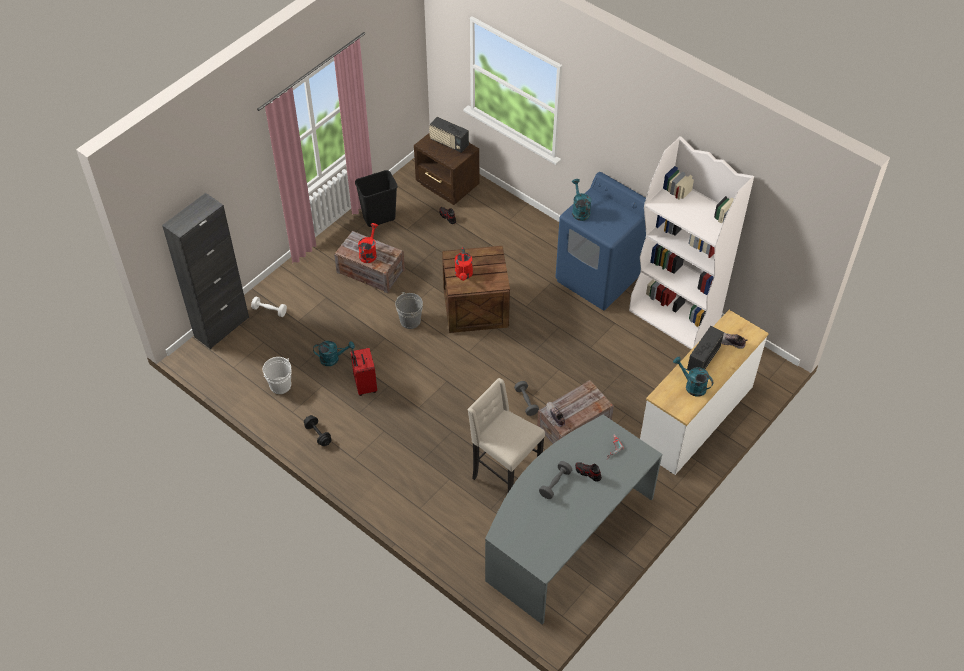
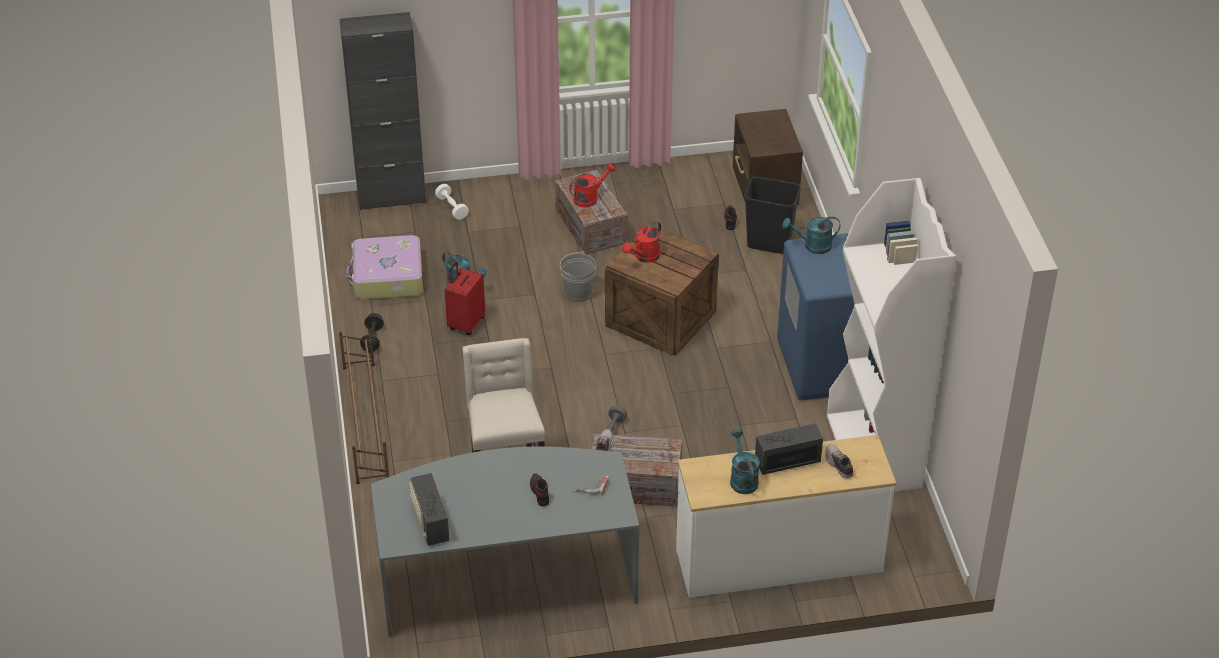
camera: 40 degrees right, 10 degrees down
white bucket [263,357,292,394] -> suitcase [346,235,423,299]
black trash can [355,170,398,227] -> black trash can moved to [744,176,801,254]
radio [429,117,469,153] -> radio moved to [410,473,450,546]
grey dumbbell [539,461,572,499] -> none
turquoise watering can [572,179,592,221] -> turquoise watering can turned 120 degrees counterclockwise [782,216,840,254]
none -> brown shoe rack [339,329,389,484]

